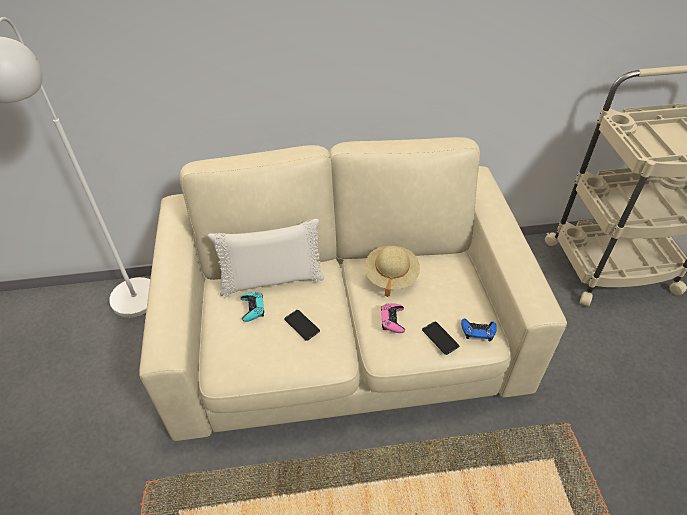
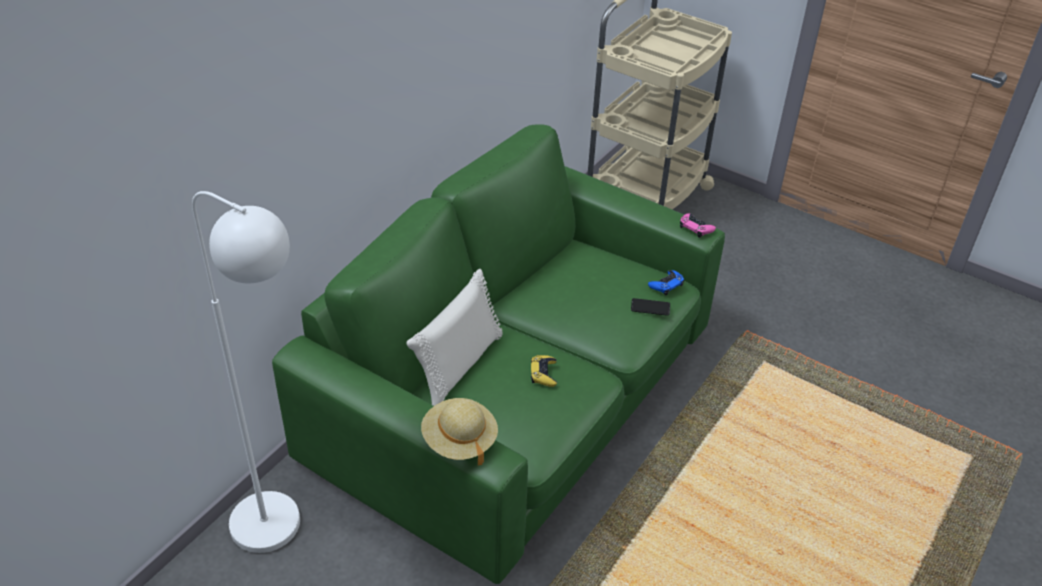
camera: 50 degrees left, 5 degrees down
beige sofa [139,137,567,441] -> green sofa [272,124,725,584]
turquoise game controller [241,292,264,322] -> none
phone [284,310,320,341] -> yellow game controller [531,355,557,387]
beige hat [365,246,420,297] -> beige hat moved to [421,398,498,465]
pink game controller [381,304,405,333] -> pink game controller moved to [680,213,716,238]

